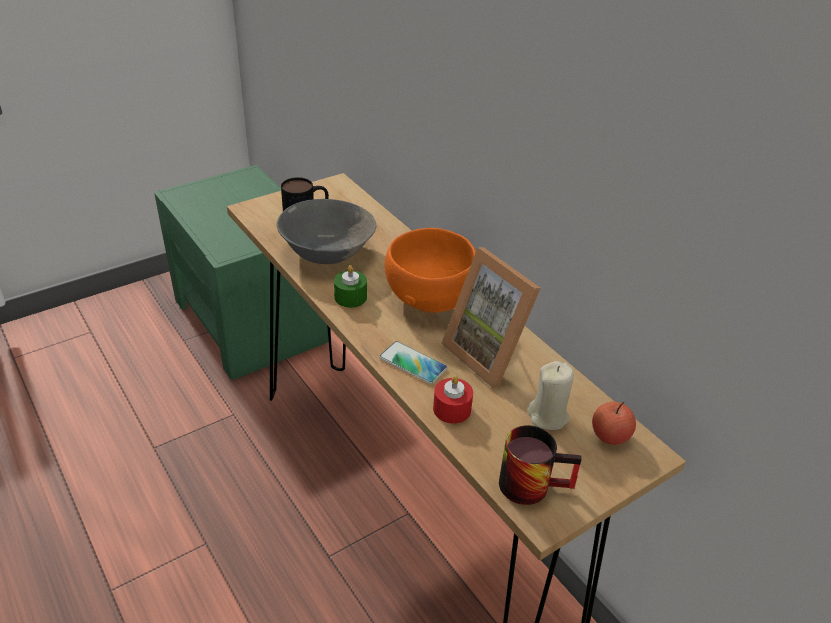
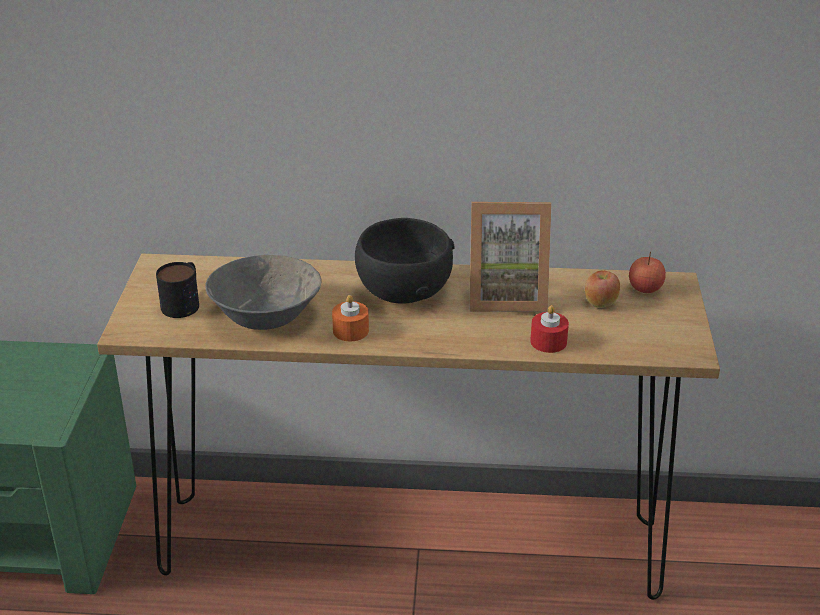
camera: 50 degrees left, 5 degrees down
green candle [334,265,367,308] -> orange candle [332,295,369,341]
phone [379,341,447,384] -> none
orange bowl [385,228,476,312] -> black bowl [355,218,455,304]
mug [499,425,582,505] -> none
beige candle [528,361,574,430] -> apple [585,270,620,308]

